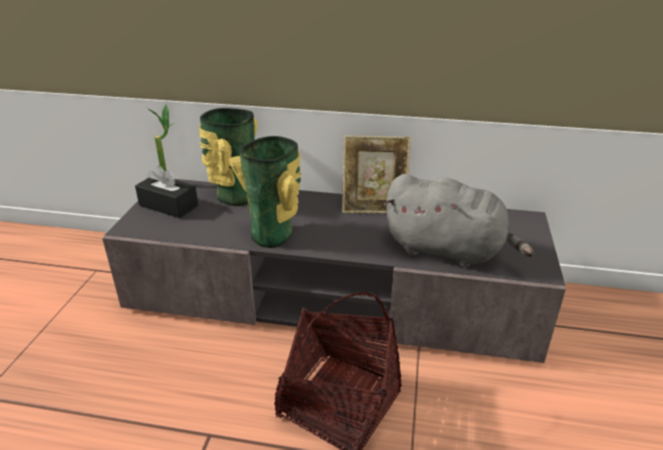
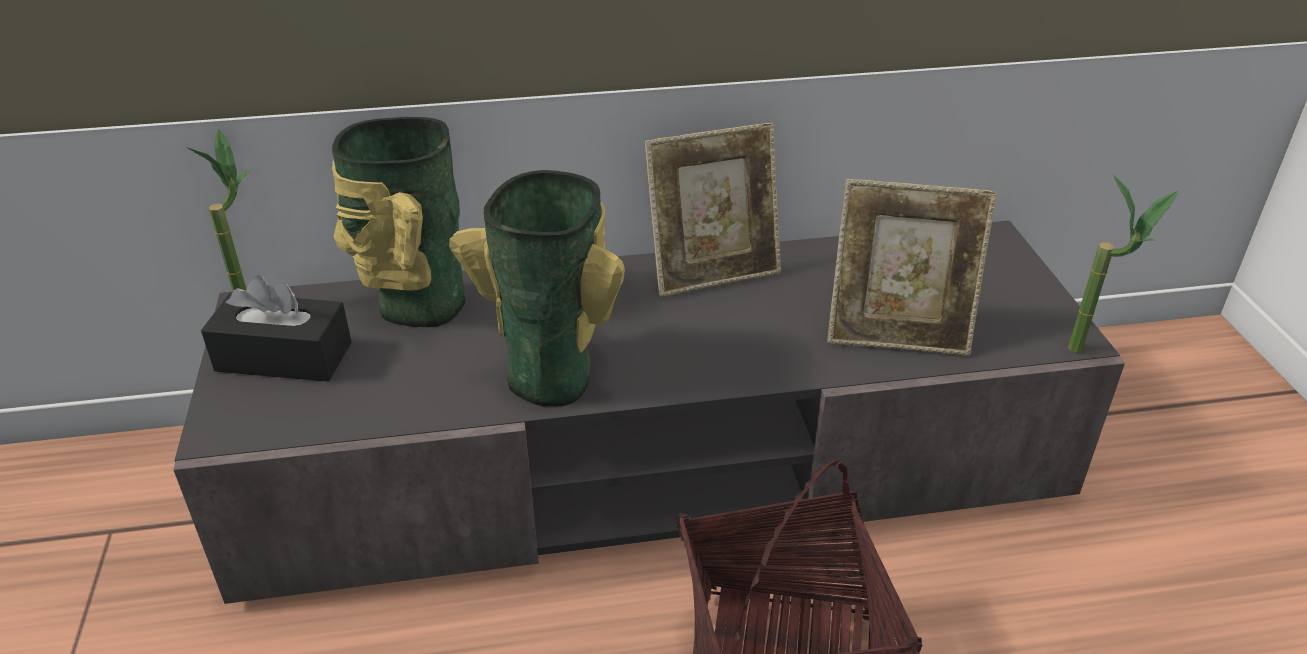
camera: 20 degrees left, 5 degrees up
grey plush toy [384,174,534,267] -> picture frame [827,179,997,355]
none -> potted plant [1068,175,1178,353]

